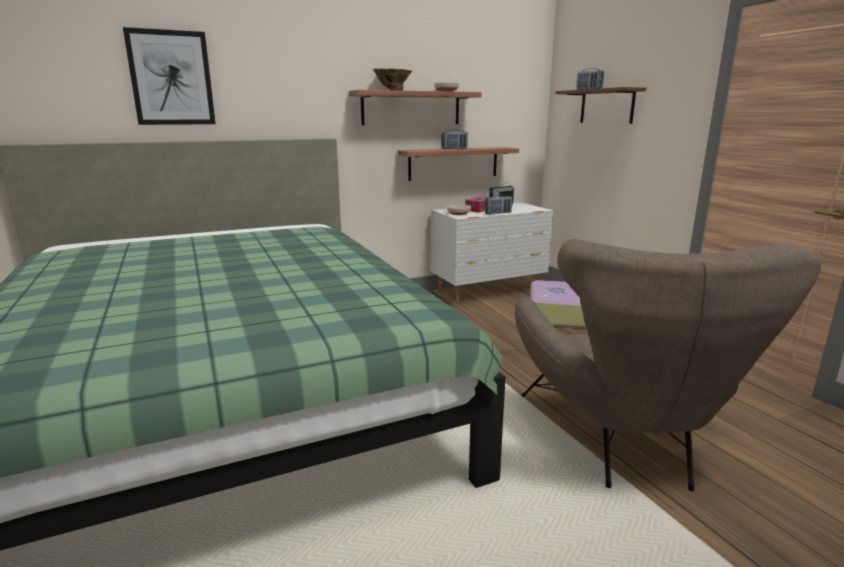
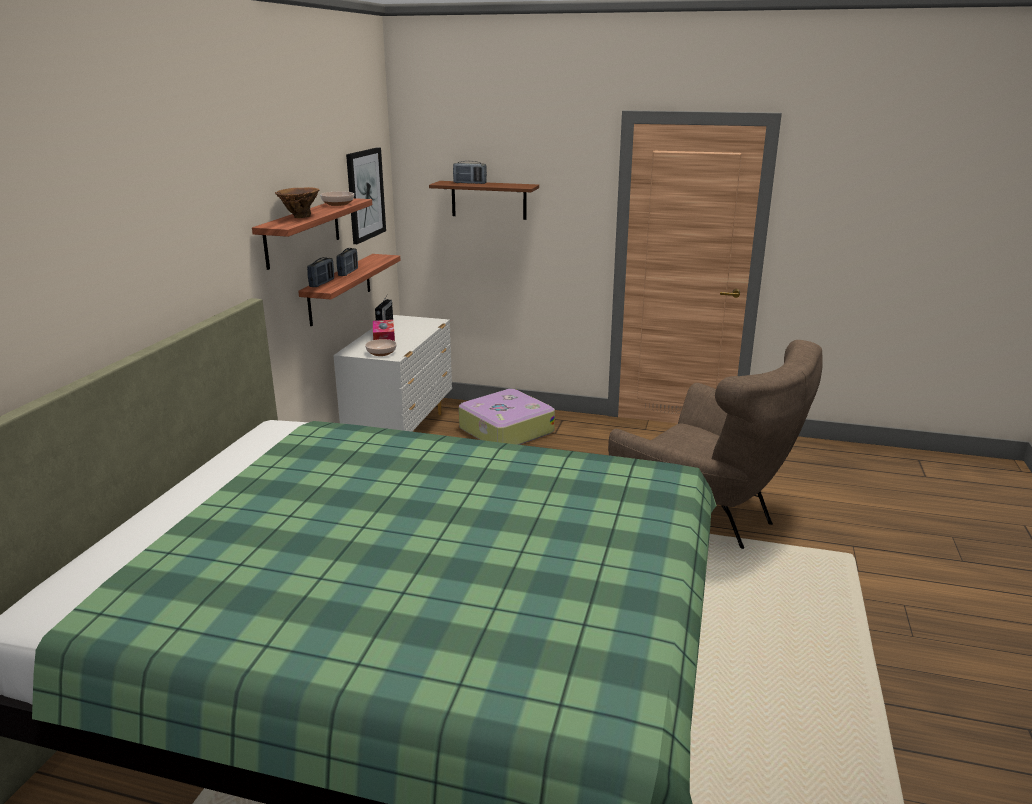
camera: 50 degrees left, 5 degrees up
picture [123,27,216,125] -> picture moved to [346,147,386,244]
radio [485,195,512,214] -> radio moved to [307,257,334,287]

